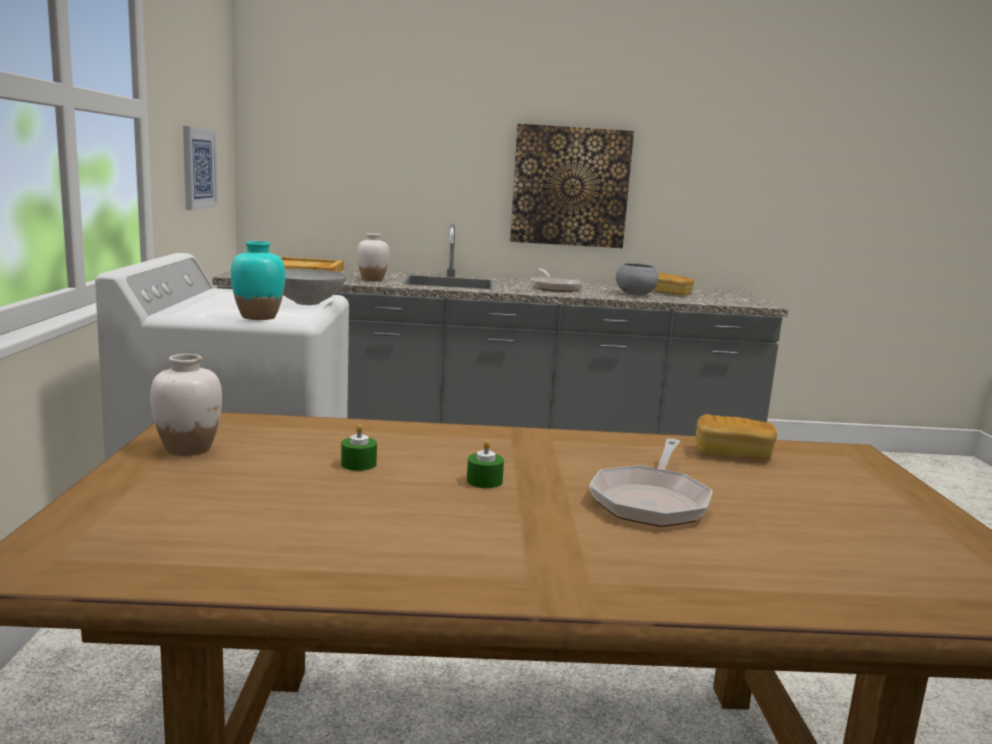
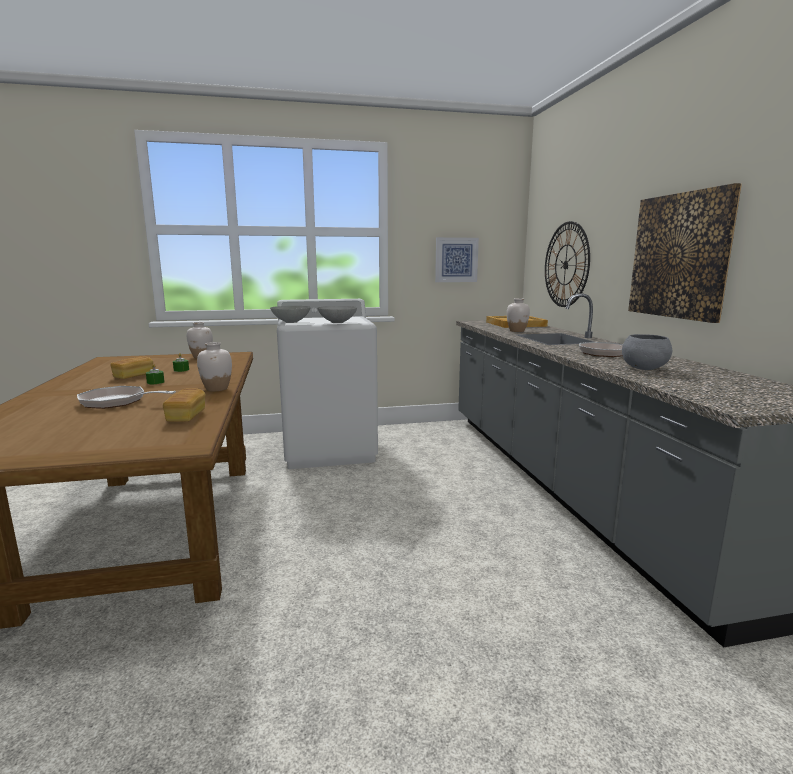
camera: 80 degrees right, 0 degrees up
turquoise vase [231,241,285,320] -> grey bowl [270,306,311,323]
bread [654,273,694,296] -> bread moved to [111,356,153,379]
none -> white vase [197,342,232,391]
none -> wall clock [545,221,590,307]

